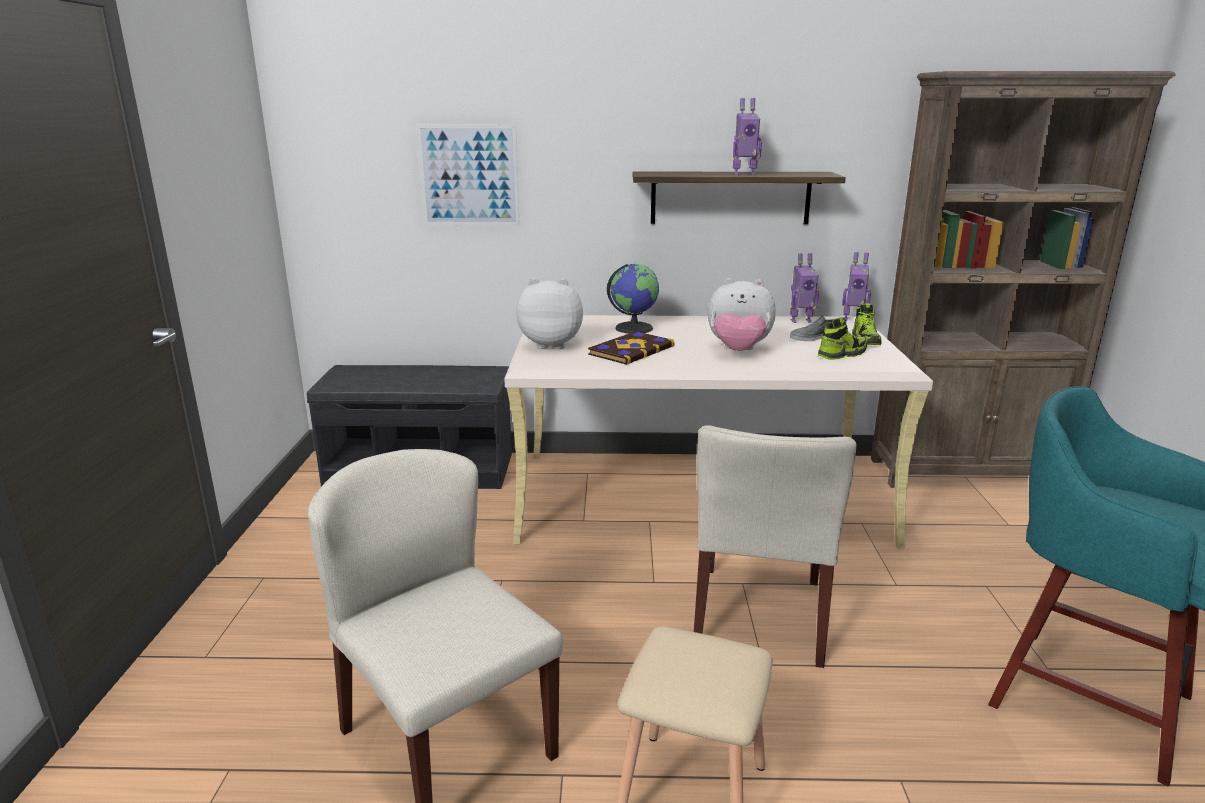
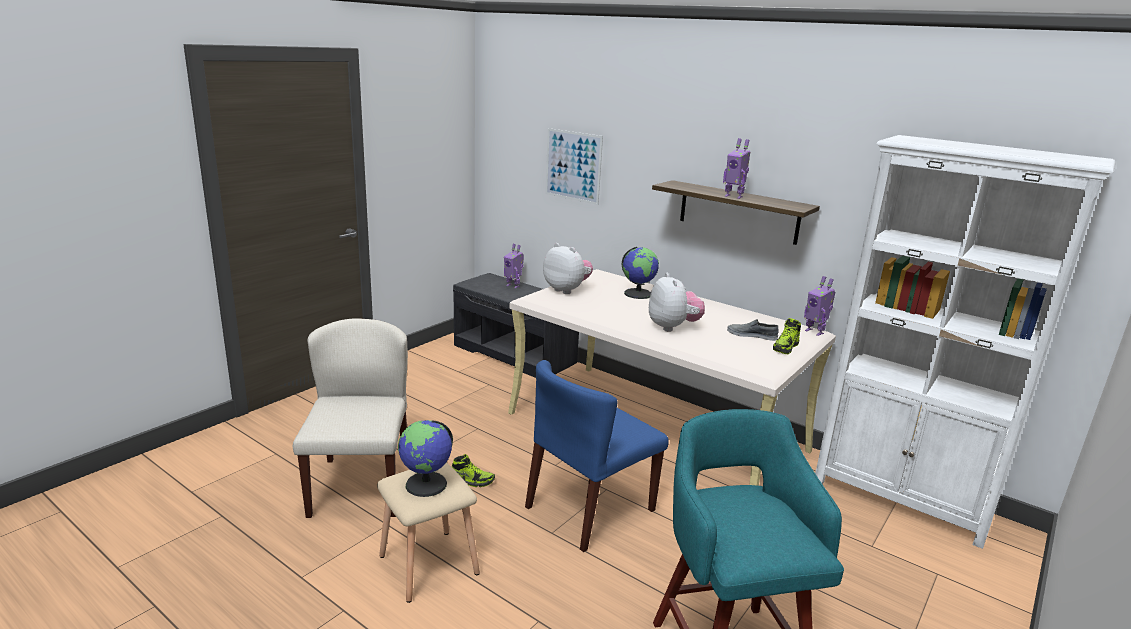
camera: 35 degrees right, 0 degrees up
book [588,331,675,365] -> none
beige chair [694,425,857,668] -> blue chair [525,360,669,552]
plush toy [708,278,776,351] -> plush toy turned 150 degrees counterclockwise [649,273,705,332]
toy robot [790,253,819,323] -> toy robot moved to [504,244,524,288]
shoe [818,318,868,360] -> shoe moved to [452,454,495,487]
brown bookcase [871,71,1175,488] -> white bookcase [815,135,1116,549]
none -> globe [398,420,453,497]

